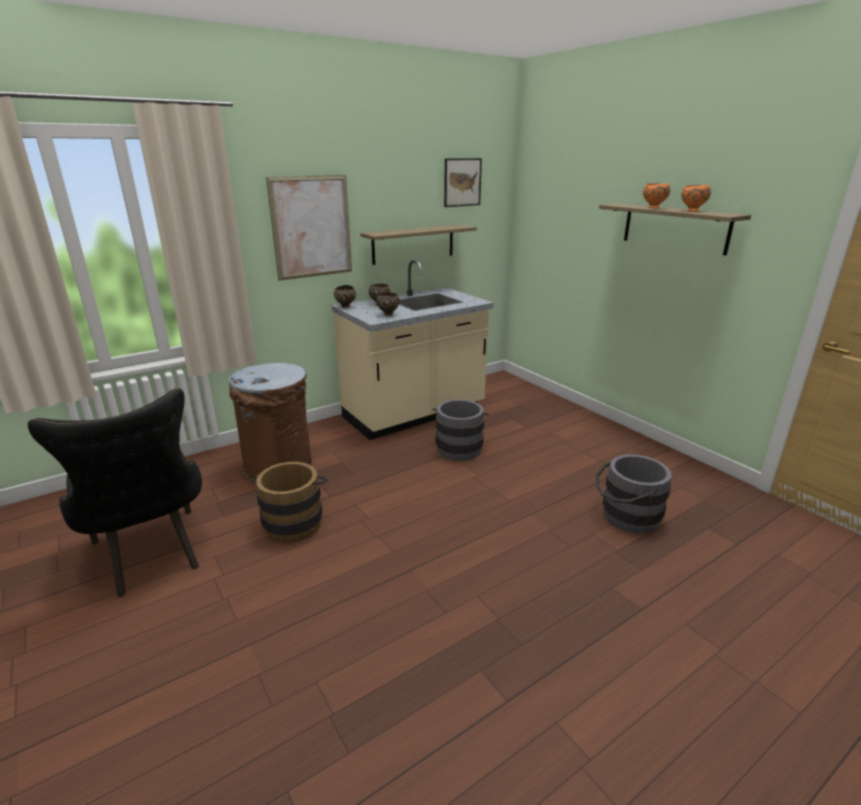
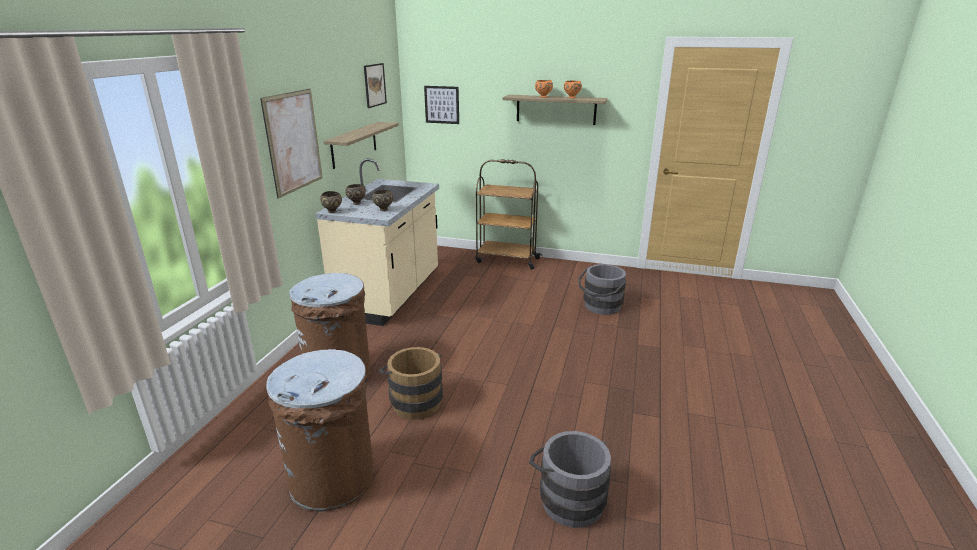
camera: 40 degrees left, 0 degrees up
black chair [28,388,202,597] -> brown trash can [266,349,375,511]
grey bucket [432,399,489,461] -> grey bucket moved to [529,431,611,528]
none -> picture [424,86,459,124]
none -> brown cart [475,159,543,269]

